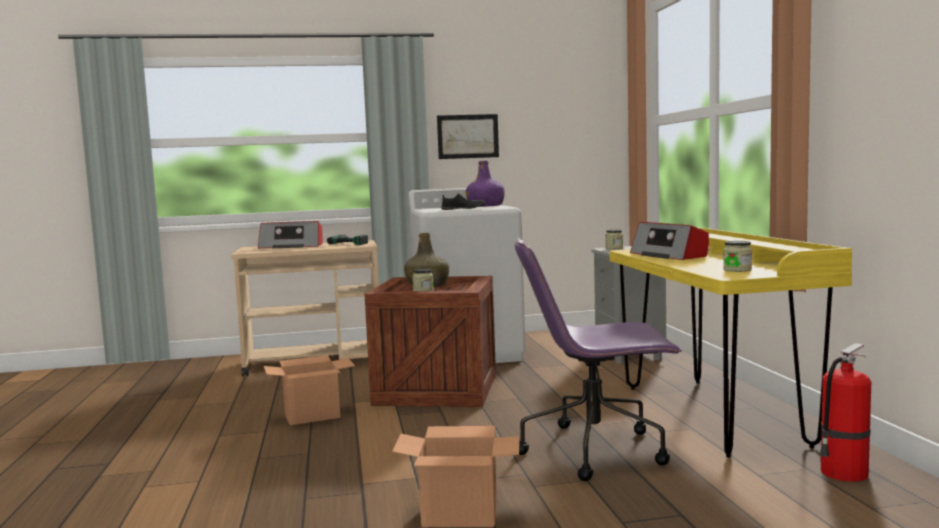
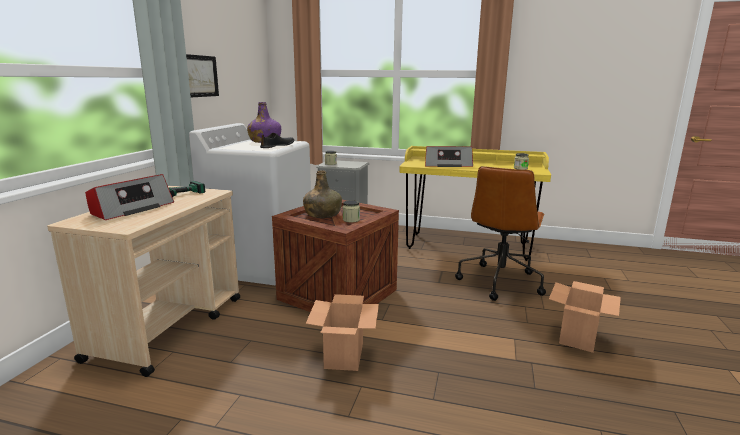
camera: 65 degrees left, 10 degrees up
purple office chair [515,238,682,481] -> brown office chair [455,166,546,301]
fire extinguisher [819,343,871,482] -> none

